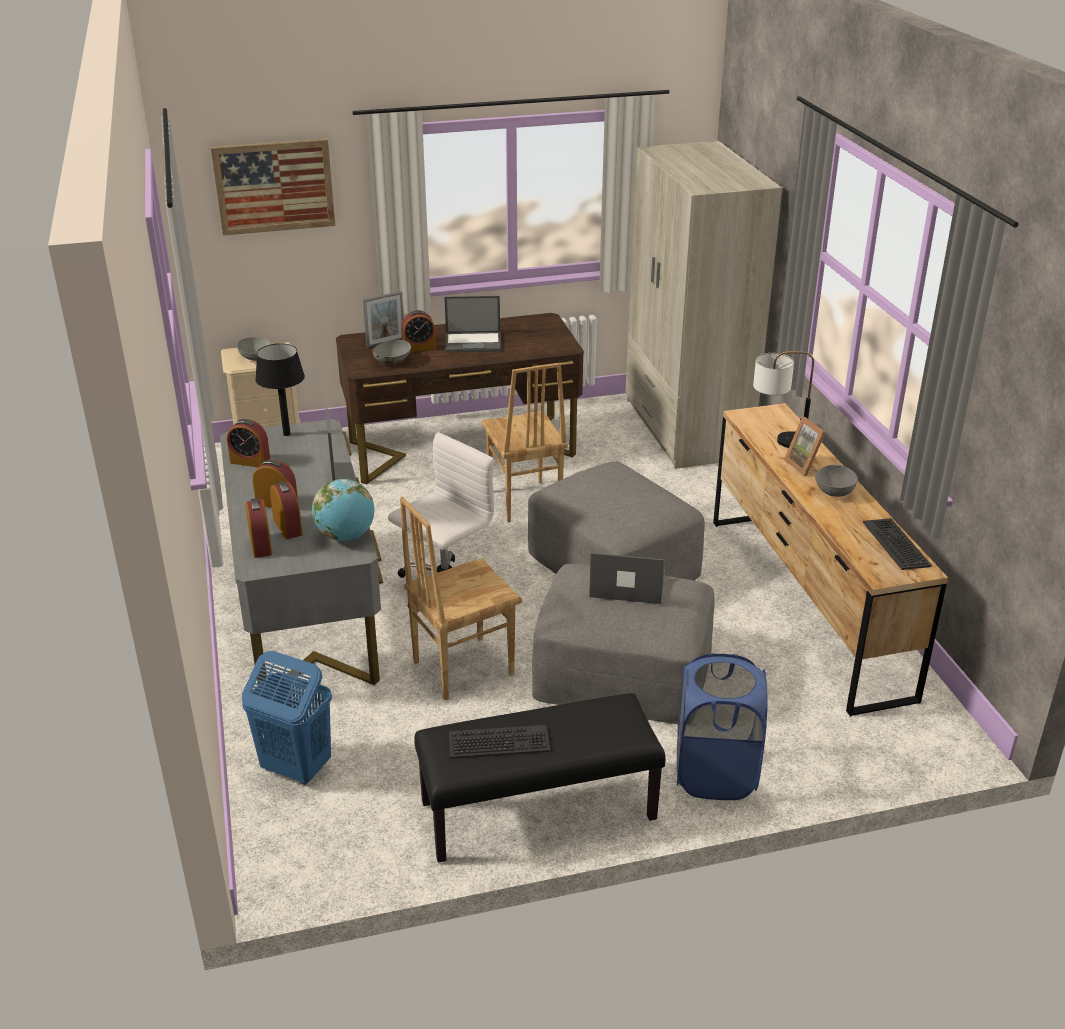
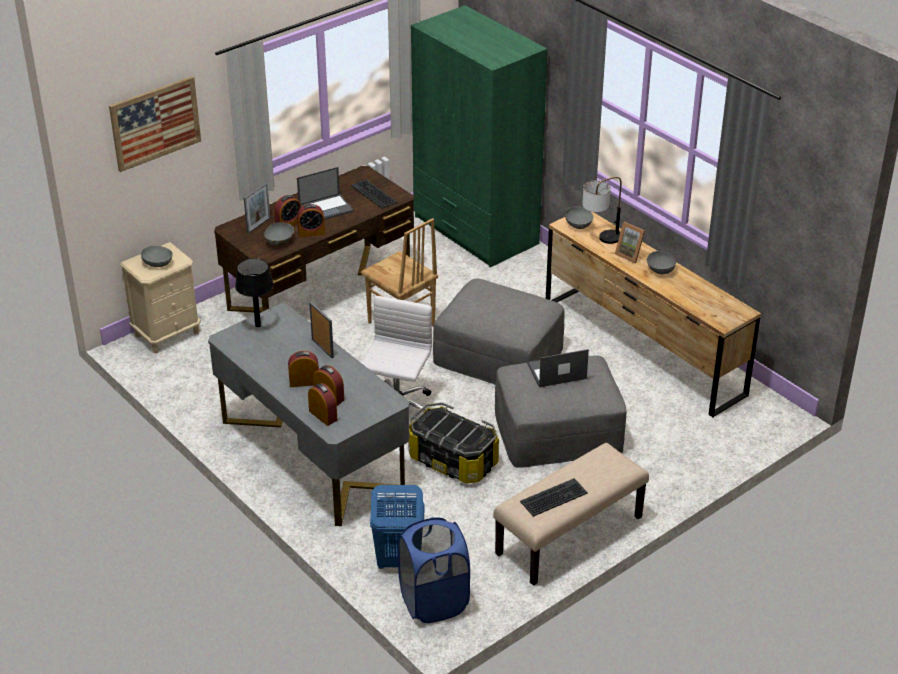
camera: 25 degrees left, 5 degrees up
alarm clock [227,419,270,467] -> alarm clock moved to [297,204,325,237]
globe [312,479,374,541] -> none
brown chair [400,497,522,700] -> storage box [408,402,499,483]
black bench [414,693,665,863] -> beige bench [493,443,649,586]
beige wardrobe [625,141,782,469] -> green wardrobe [411,5,548,267]
blue laundry basket [677,653,768,800] -> blue laundry basket moved to [398,517,470,623]
keyboard [863,518,932,570] -> keyboard moved to [351,179,398,208]
none -> grey bowl [565,206,594,229]

